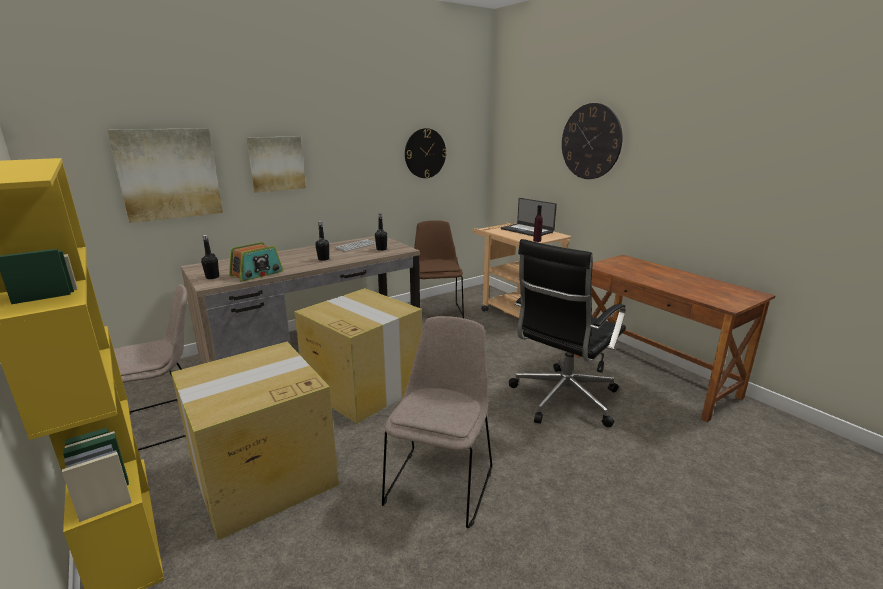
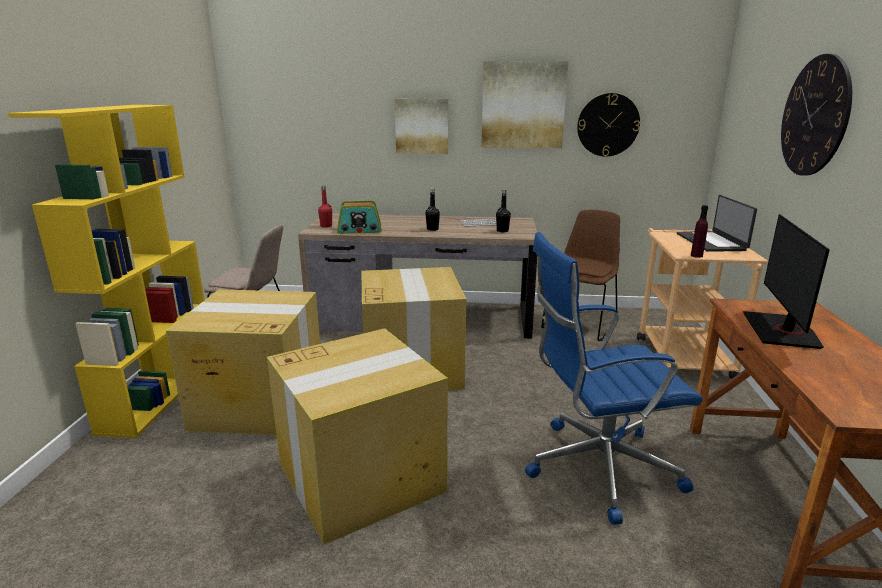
camera: 40 degrees right, 0 degrees up
picture [107,128,223,223] -> picture moved to [481,61,568,148]
black bottle [201,235,219,279] -> red bottle [318,186,332,228]
beige chair [382,316,492,528] -> cardboard box [267,328,448,545]
black office chair [509,239,626,427] -> blue office chair [525,232,703,525]
none -> monitor [743,214,830,349]

